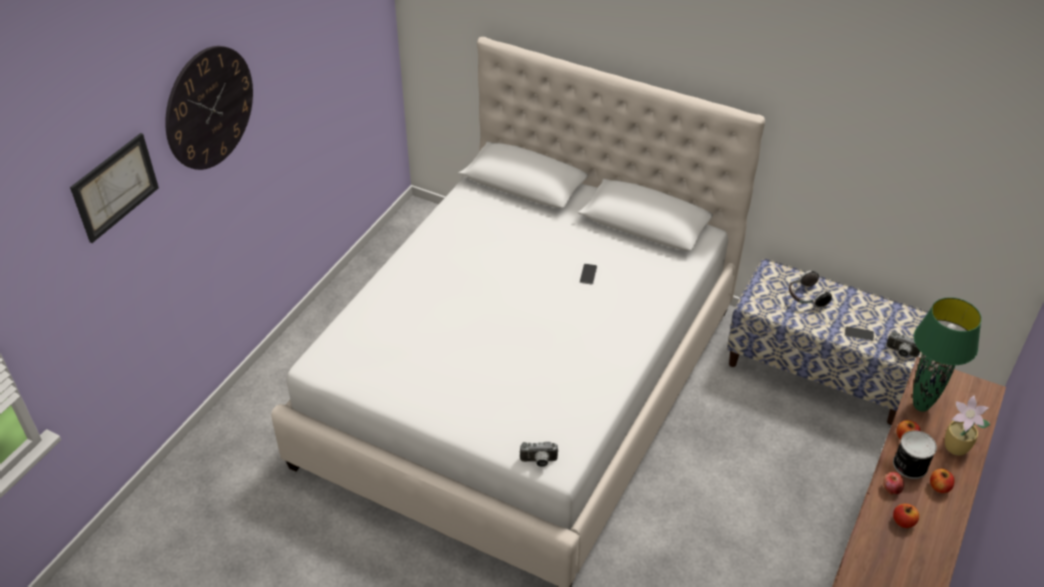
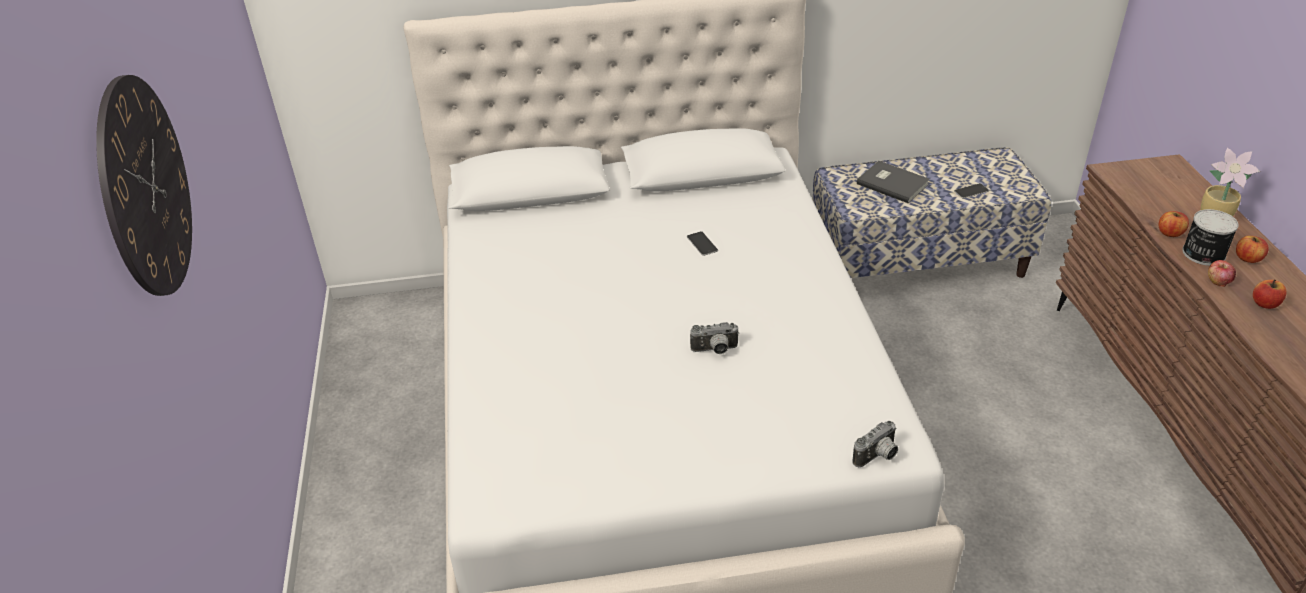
camera: 35 degrees left, 5 degrees down
picture [70,133,159,243] -> none
headphones [789,270,832,308] -> grey book [857,161,930,203]
camera [886,331,920,357] -> camera moved to [690,322,739,354]
green table lamp [913,297,982,412] -> none

